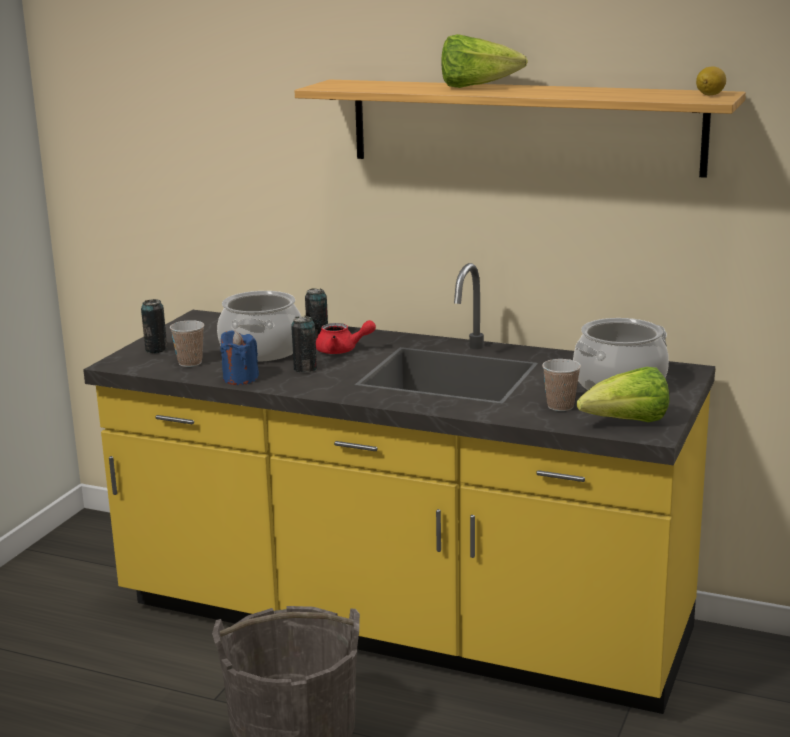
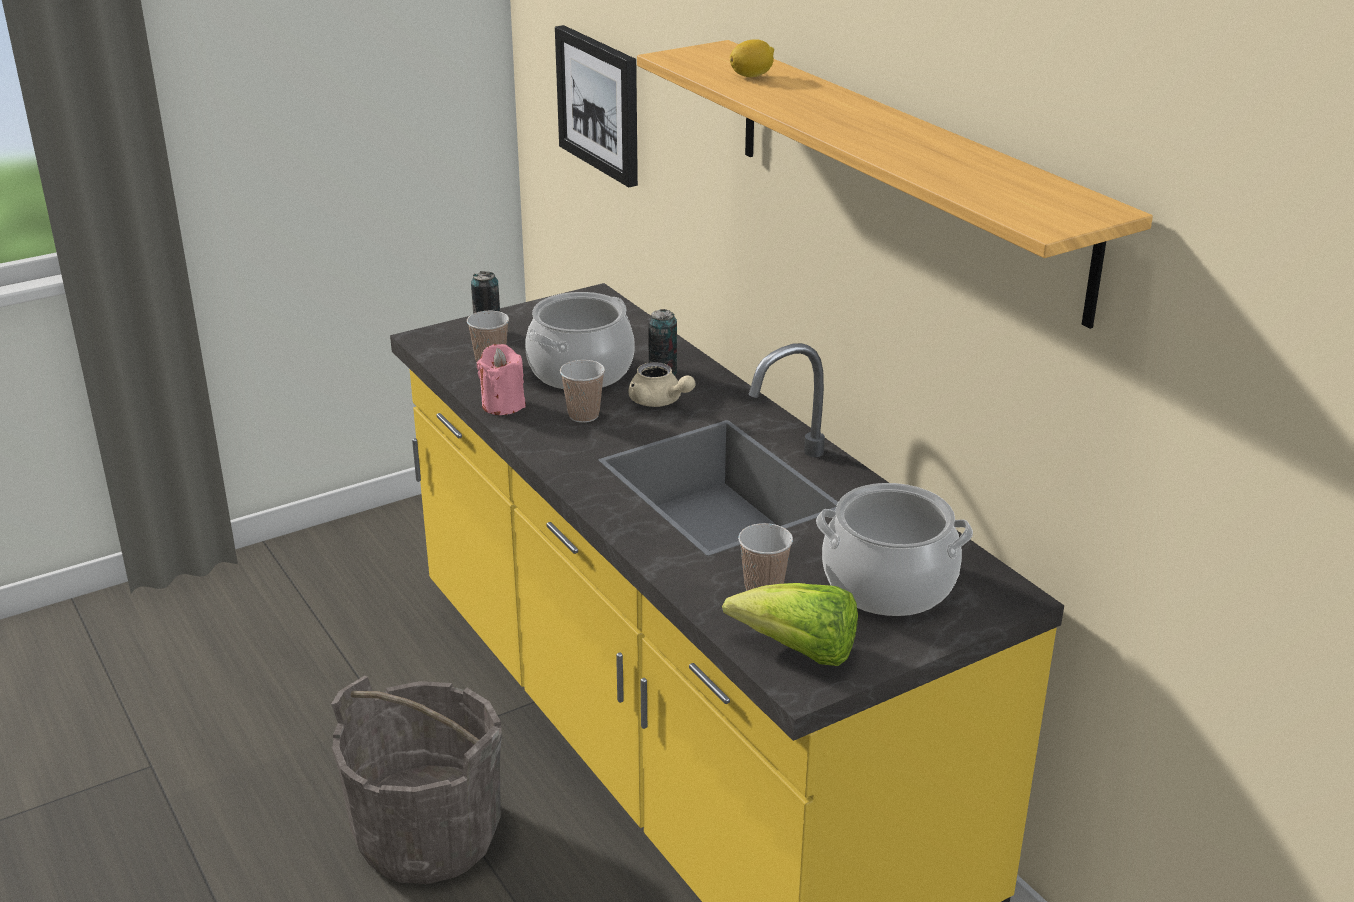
camera: 35 degrees right, 10 degrees up
blue candle [221,331,259,385] -> pink candle [477,344,526,415]
can [291,316,317,373] -> cup [560,360,605,423]
red teapot [316,320,376,354] -> beige teapot [628,362,696,407]
lettuce [442,34,528,88] -> none
lemon [696,66,726,95] -> lemon moved to [730,39,774,77]
none -> picture [555,25,638,188]

